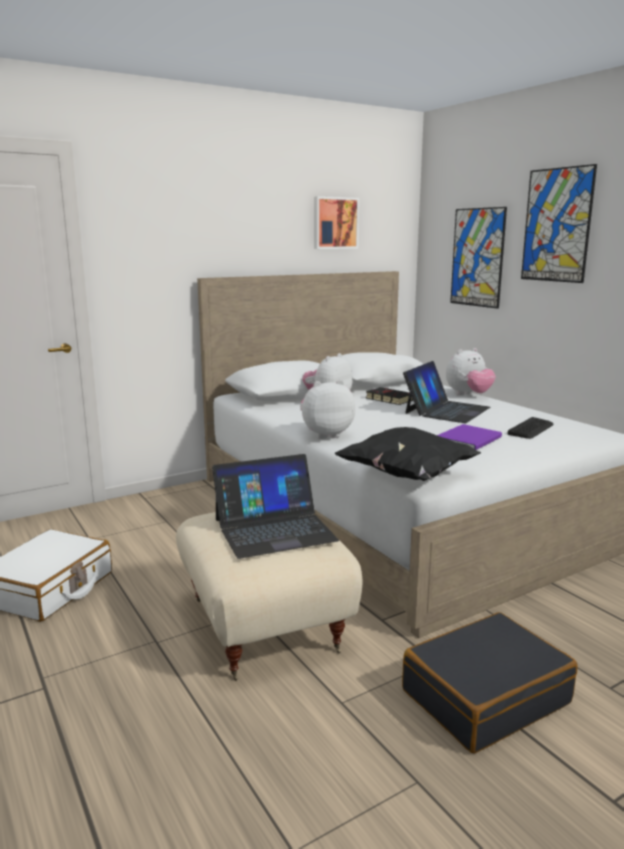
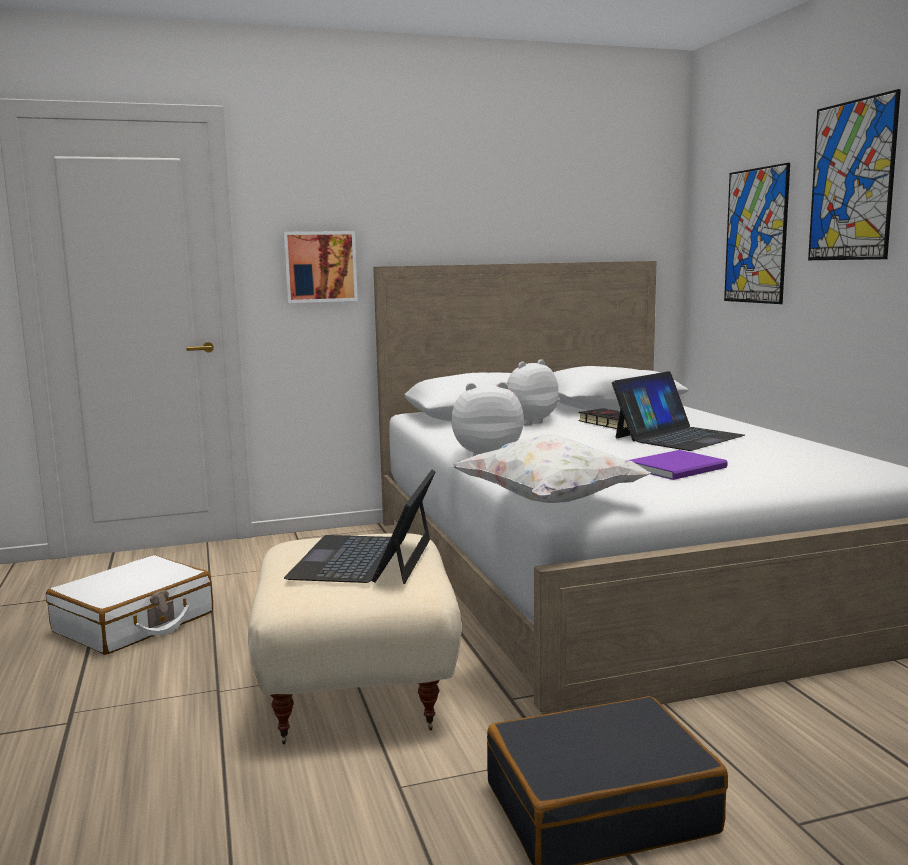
camera: 15 degrees right, 5 degrees down
laptop [212,454,339,559] -> laptop turned 105 degrees clockwise [284,470,436,584]
picture [314,196,359,249] -> picture moved to [283,231,358,303]
black pillow [334,427,481,481] -> white pillow [451,434,651,503]
plush toy [446,348,496,395] -> none
keyboard [508,417,554,439] -> none

